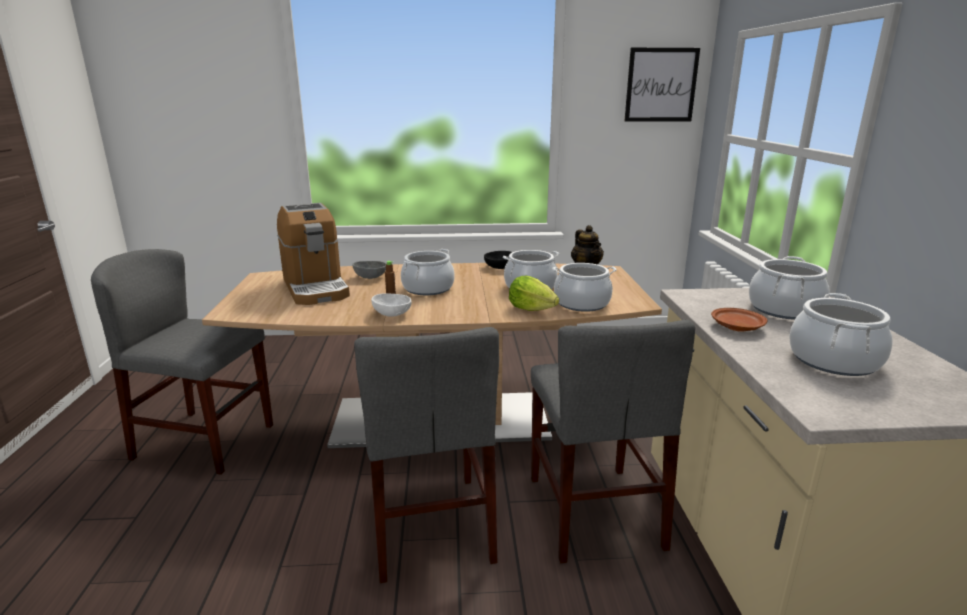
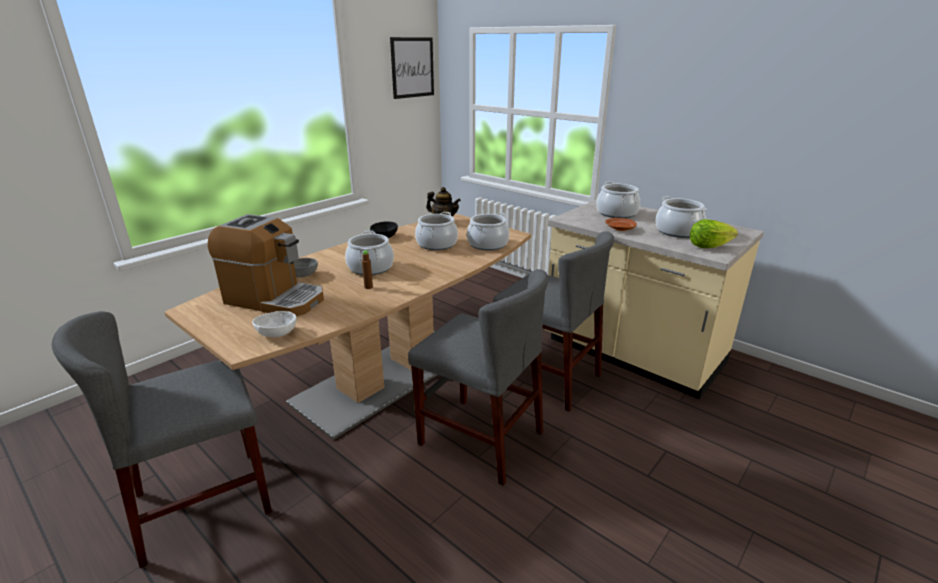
camera: 45 degrees left, 5 degrees up
white bowl [371,294,412,317] -> white bowl moved to [252,311,297,337]
lettuce [509,276,559,311] -> lettuce moved to [690,219,738,248]

